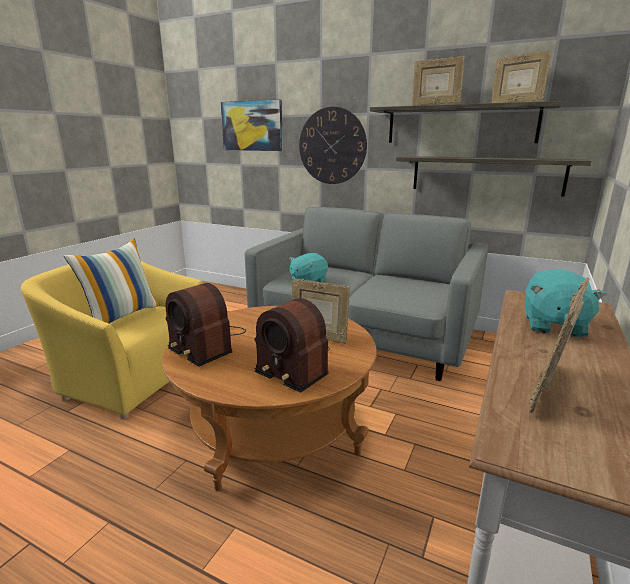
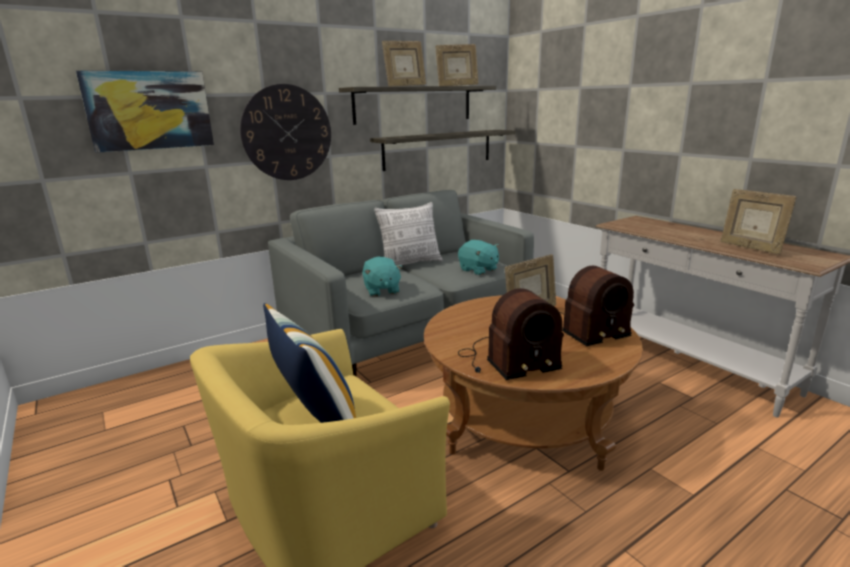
camera: 60 degrees left, 0 degrees up
turquoise plush toy [525,269,607,338] -> turquoise plush toy moved to [458,240,499,275]
none -> pillow [374,202,443,266]

